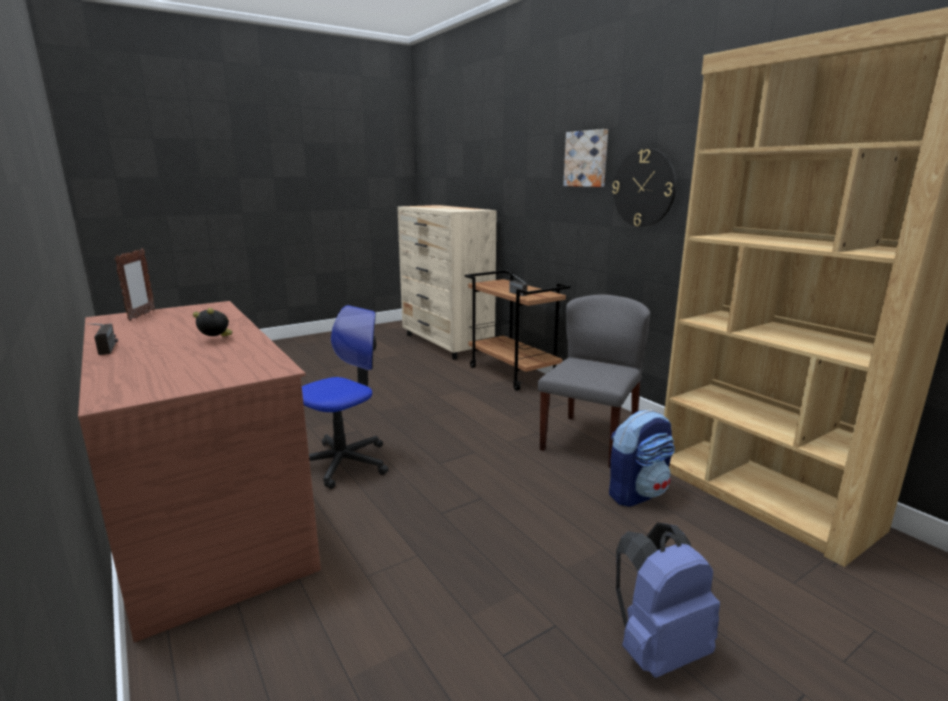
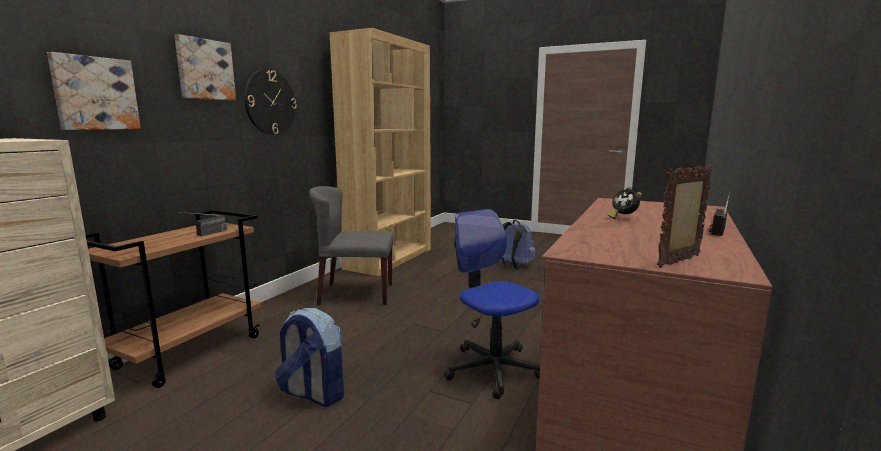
camera: 120 degrees left, 5 degrees down
office chair [302,305,389,489] -> office chair turned 45 degrees clockwise [444,209,540,399]
backpack [609,410,675,507] -> backpack moved to [275,308,344,407]
none -> picture [47,52,141,130]

